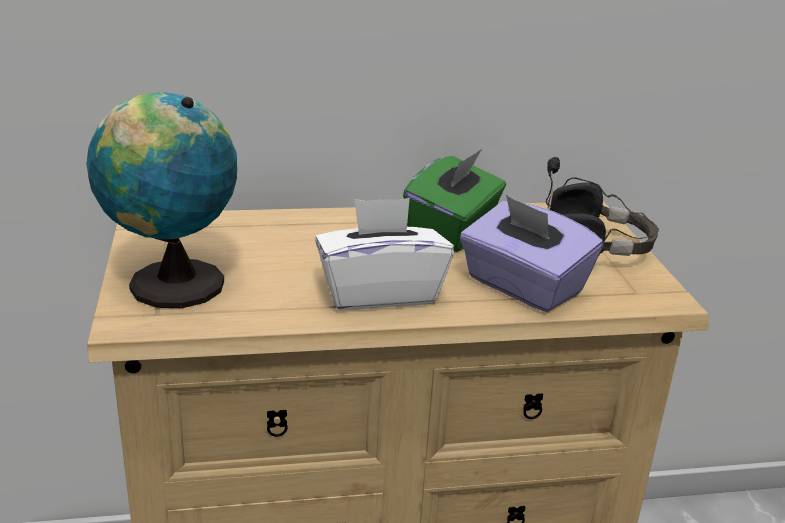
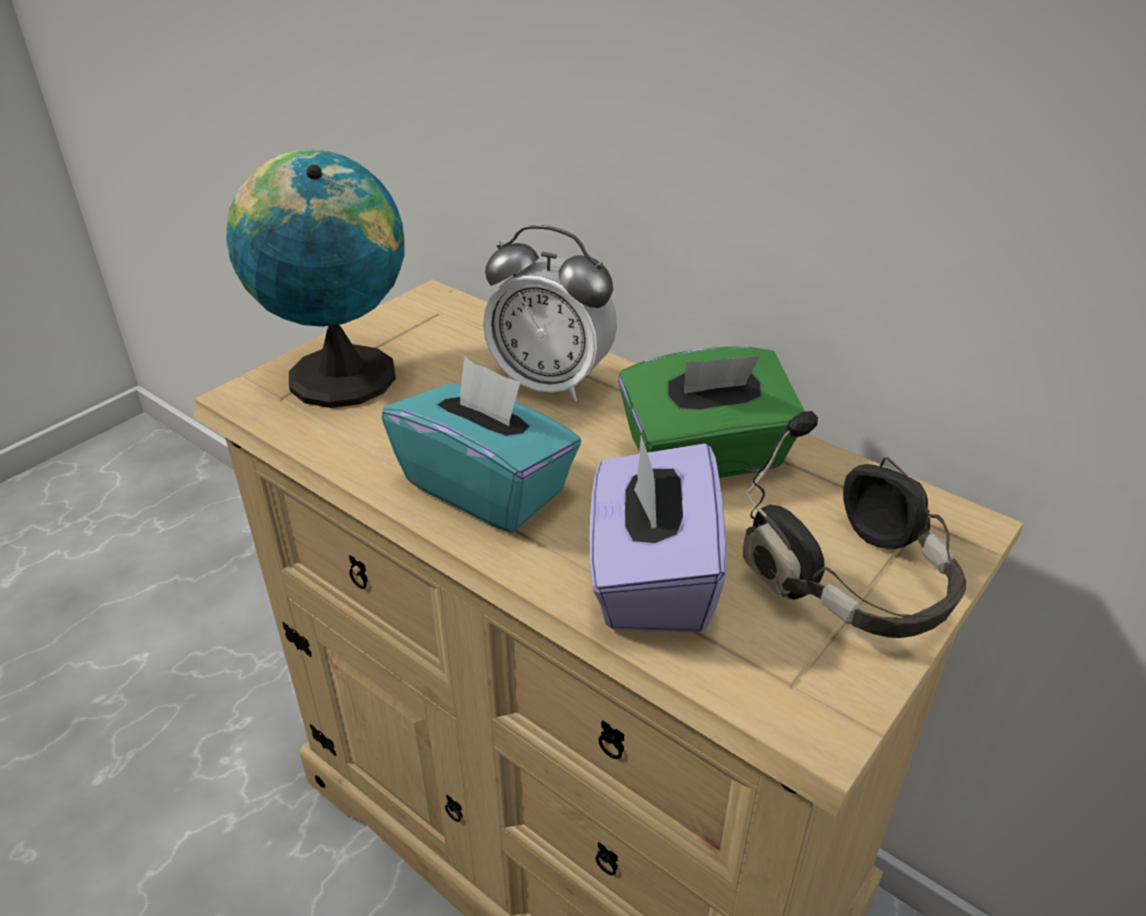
camera: 50 degrees right, 10 degrees up
white tissue box [315,198,454,310] -> turquoise tissue box [382,356,581,533]
none -> alarm clock [483,225,617,402]

